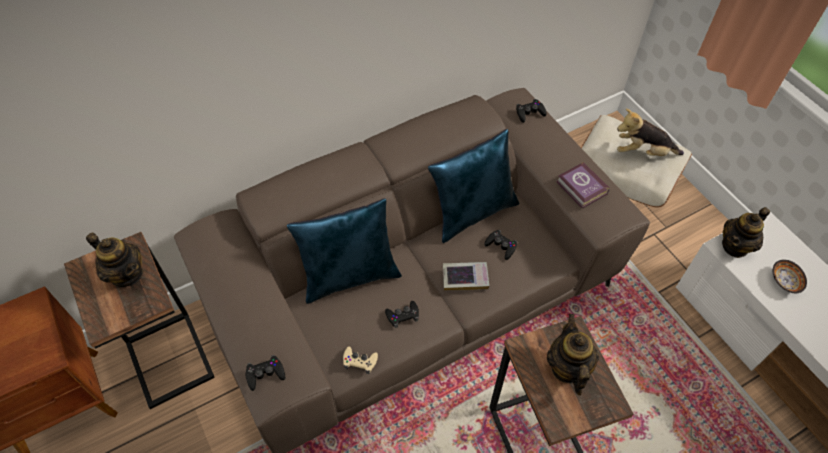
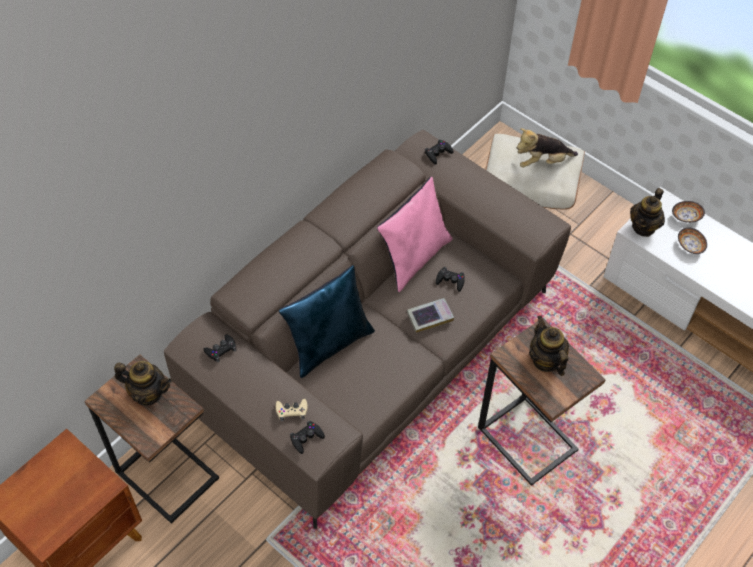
camera: 20 degrees left, 0 degrees up
beige game controller [343,346,378,374] -> beige game controller moved to [276,399,308,421]
black game controller [385,301,419,328] -> black game controller moved to [203,334,236,362]
blue pillow [428,129,519,243] -> pink pillow [377,176,453,292]
book [556,162,610,209] -> none
none -> bowl [672,201,705,223]

